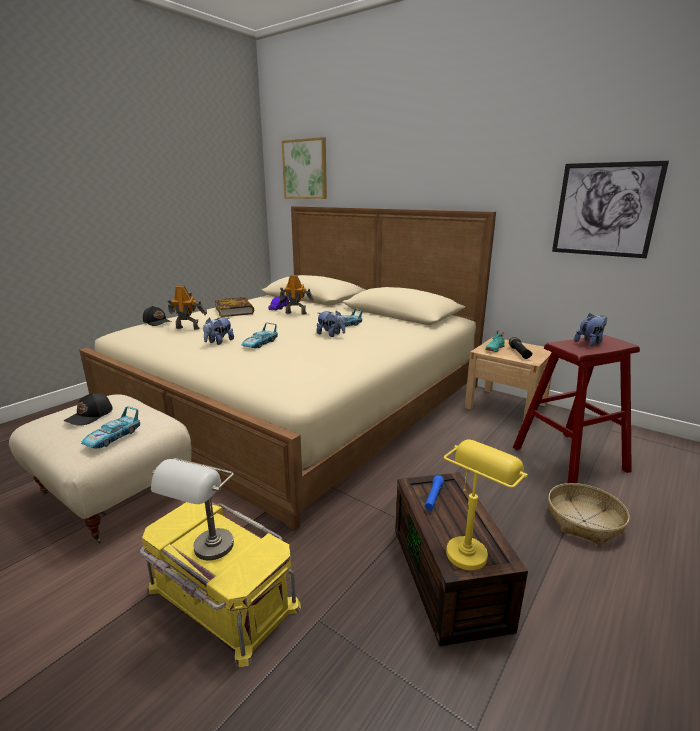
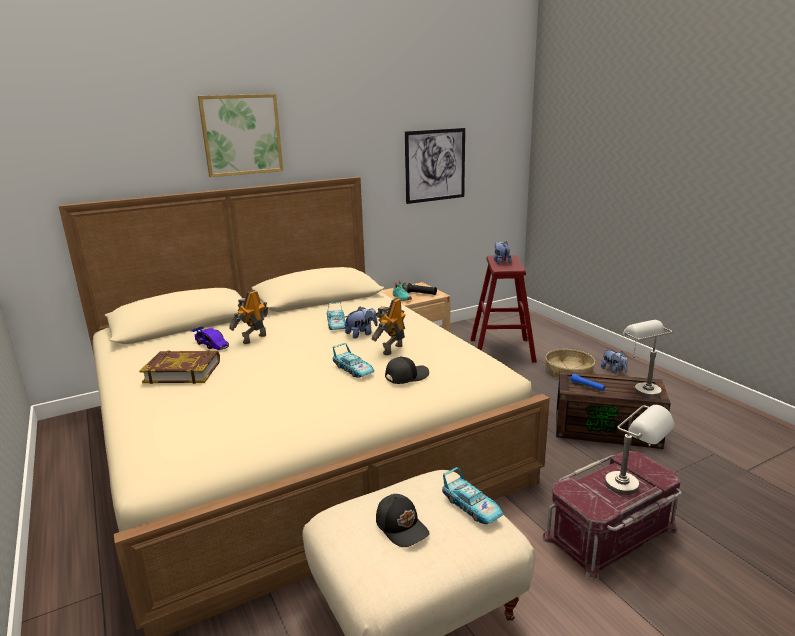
camera: 65 degrees left, 0 degrees up
yellow storage box [140,502,301,667] -> red storage box [543,451,682,580]
black cap [143,306,172,326] -> black cap moved to [385,357,429,384]
toy robot [168,286,207,330] -> toy robot moved to [371,298,406,355]
plush toy [203,317,234,345] -> plush toy moved to [601,349,628,374]
picture [282,137,327,199] -> picture moved to [198,94,283,177]
yellow table lamp [444,439,528,570] -> grey table lamp [623,320,673,397]

